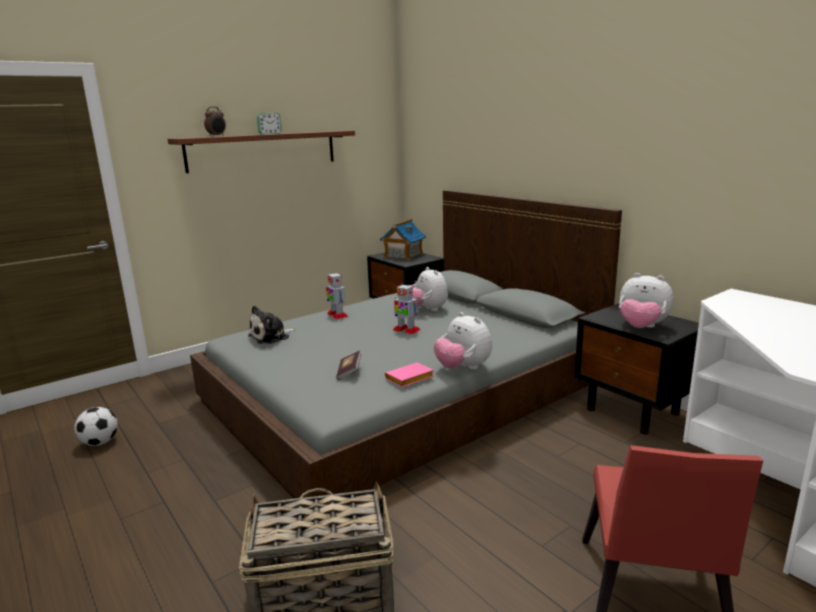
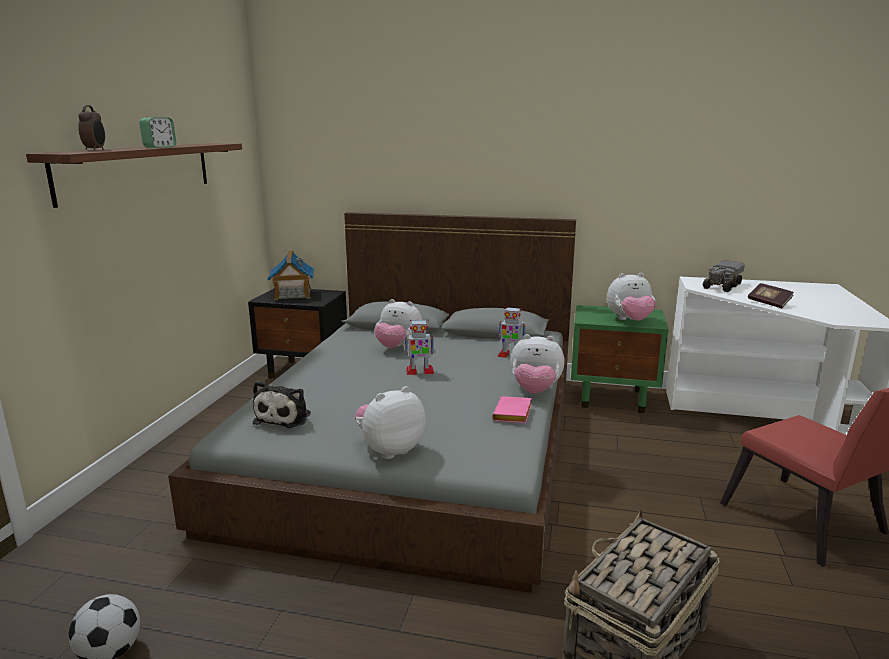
camera: 40 degrees left, 0 degrees up
toy robot [326,272,348,319] -> toy robot moved to [497,306,526,358]
book [336,351,361,380] -> book moved to [748,283,794,308]
black nightstand [574,303,699,435] -> green nightstand [571,305,669,413]
none -> plush toy [355,386,425,459]
none -> toy truck [703,260,745,292]

